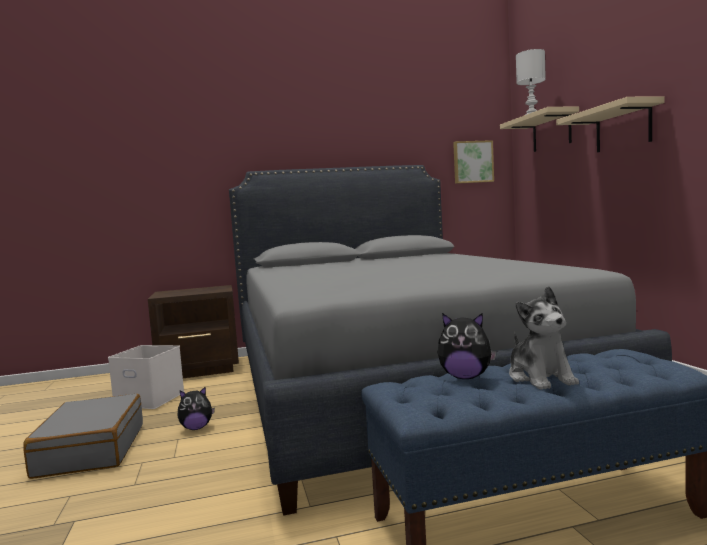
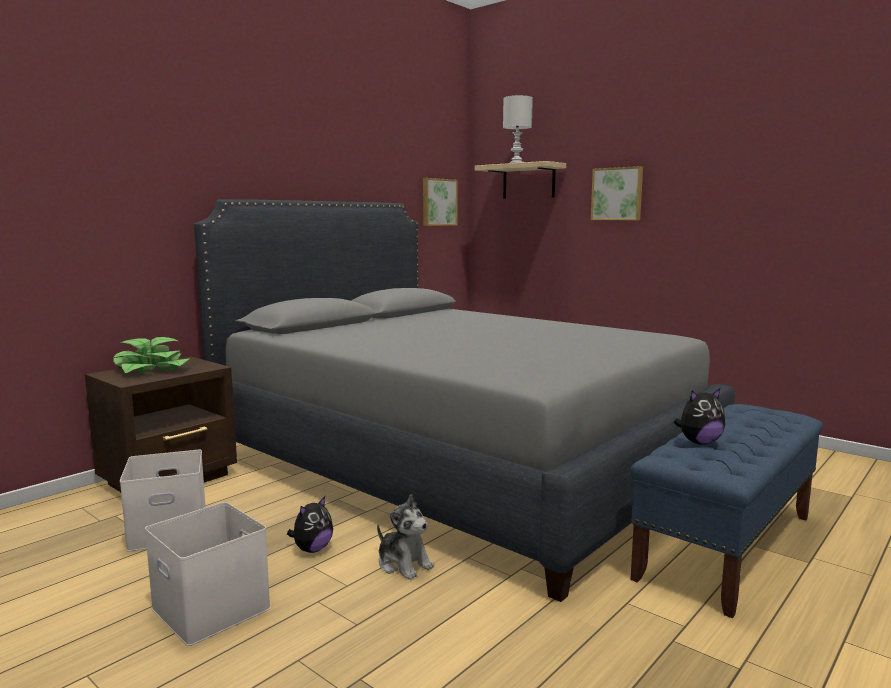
camera: 35 degrees left, 5 degrees up
grey suitcase [23,394,143,479] -> white storage box [145,502,271,646]
plush toy [509,286,579,390] -> plush toy moved to [377,494,434,580]
beige shelf [556,97,665,152] -> picture [591,166,643,220]
none -> potted plant [113,337,190,373]

